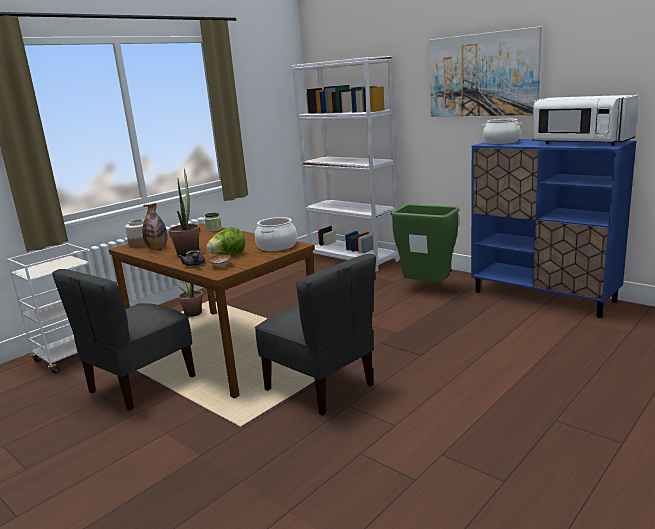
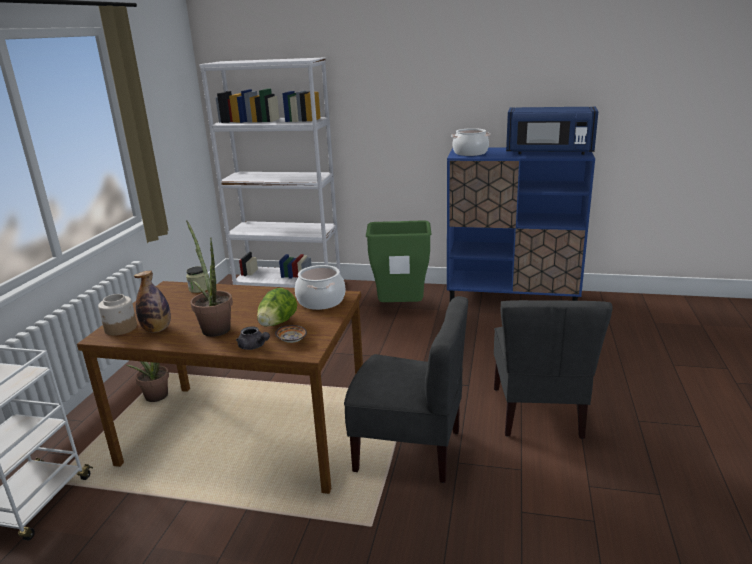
camera: 30 degrees left, 5 degrees up
grey chair [52,269,196,410] -> grey chair moved to [494,300,613,439]
picture [429,26,542,117] -> none
white microwave [532,95,639,146] -> blue microwave [506,107,599,155]

